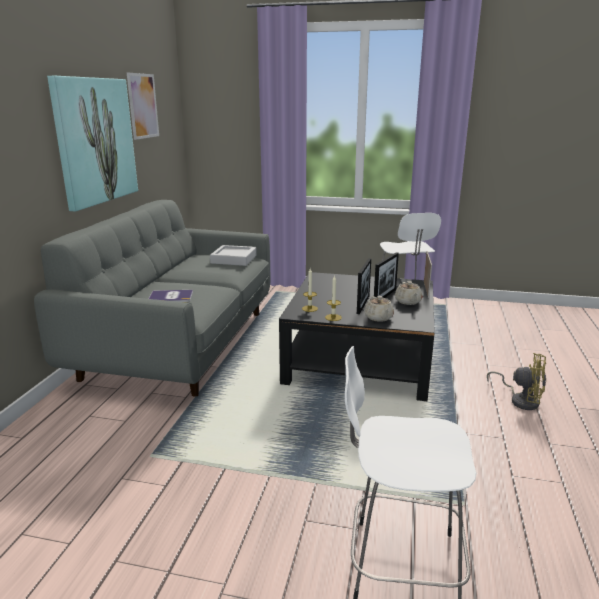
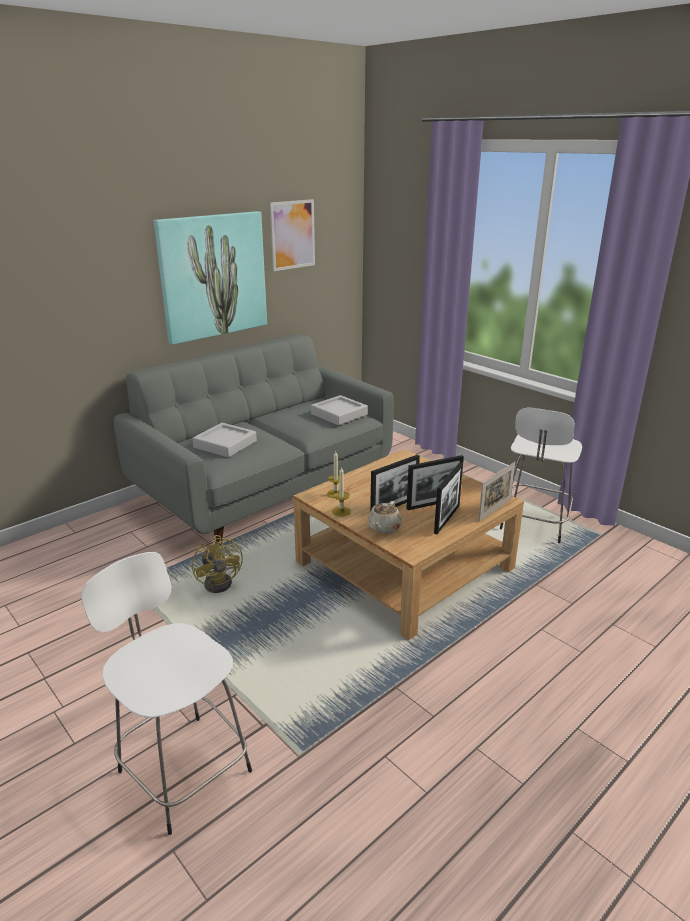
camera: 35 degrees right, 5 degrees up
book [149,290,193,302] -> grey tray [192,423,257,457]
black coffee table [279,272,435,401] -> beige coffee table [293,449,524,640]
beige teapot [395,281,423,305] -> picture frame [434,462,463,534]
yellow fan [487,353,546,410] -> yellow fan moved to [192,535,243,593]

